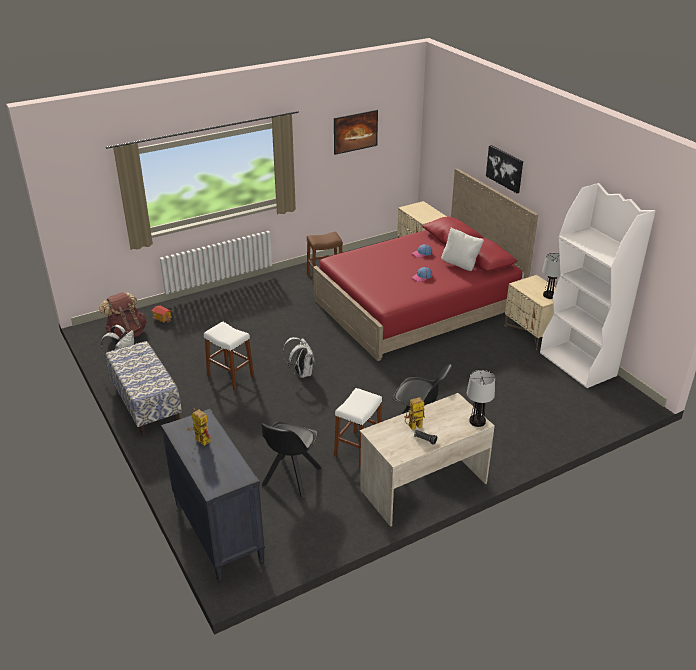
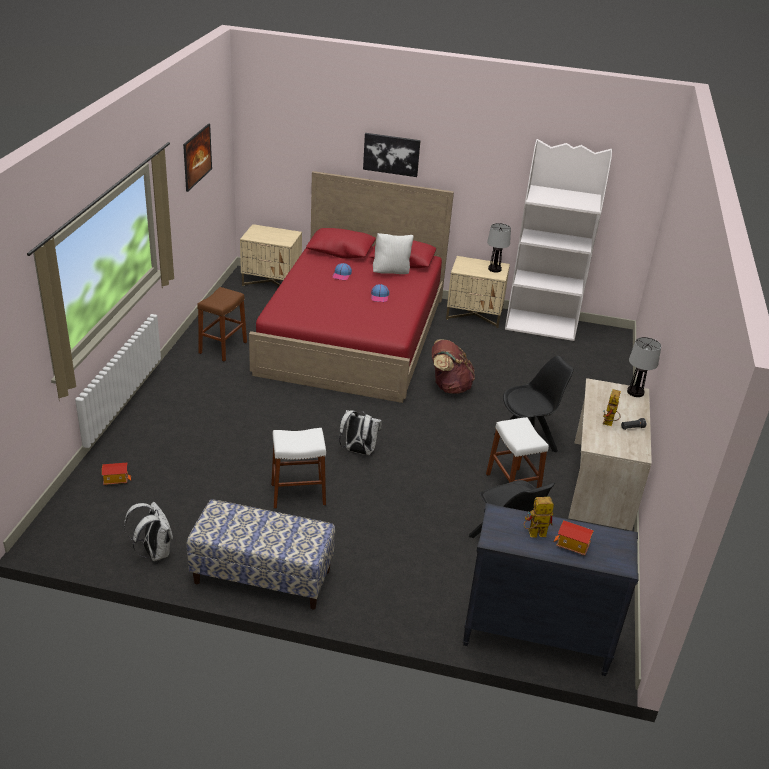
camera: 50 degrees left, 0 degrees up
brown backpack [99,292,147,339] -> brown backpack moved to [432,339,475,394]
none -> toy house [553,521,594,555]

